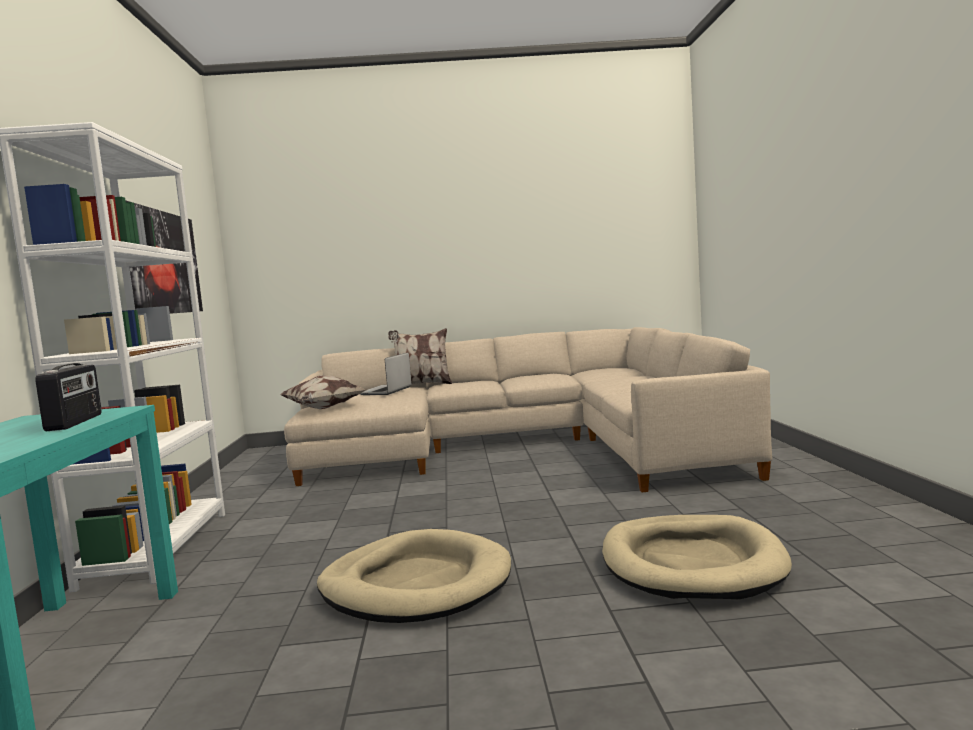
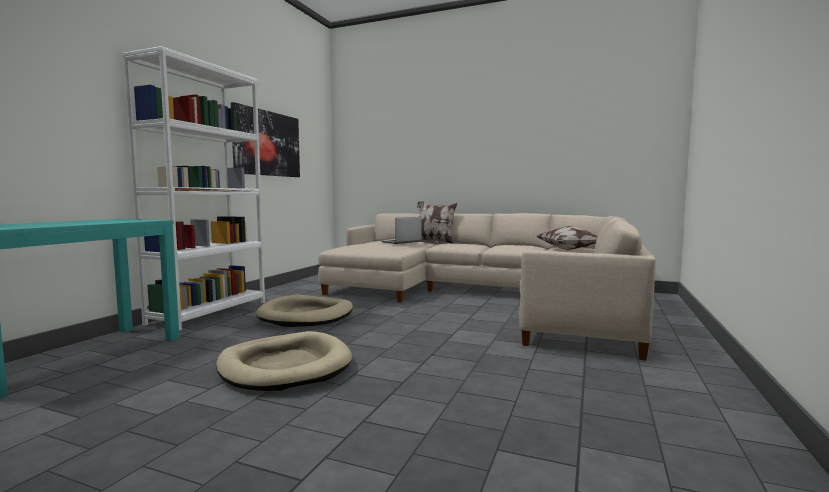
camera: 25 degrees right, 0 degrees up
radio [35,363,102,431] -> none
pillow [280,375,366,409] -> pillow moved to [536,226,598,250]
beige dog bed [602,515,792,599] -> beige dog bed moved to [256,295,353,327]

